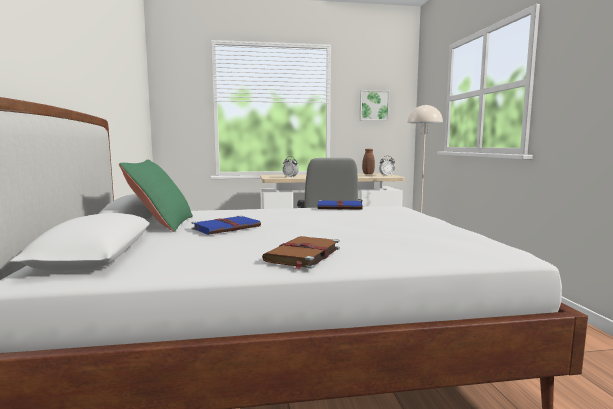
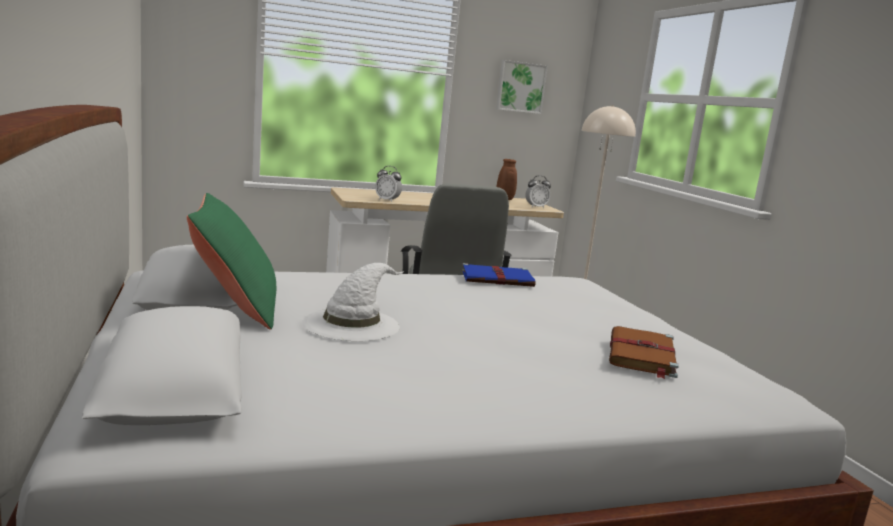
camera: 10 degrees left, 5 degrees up
blue book [191,215,261,235] -> white hat [302,263,404,341]
brown book [262,236,340,269] -> brown book moved to [609,326,679,379]

